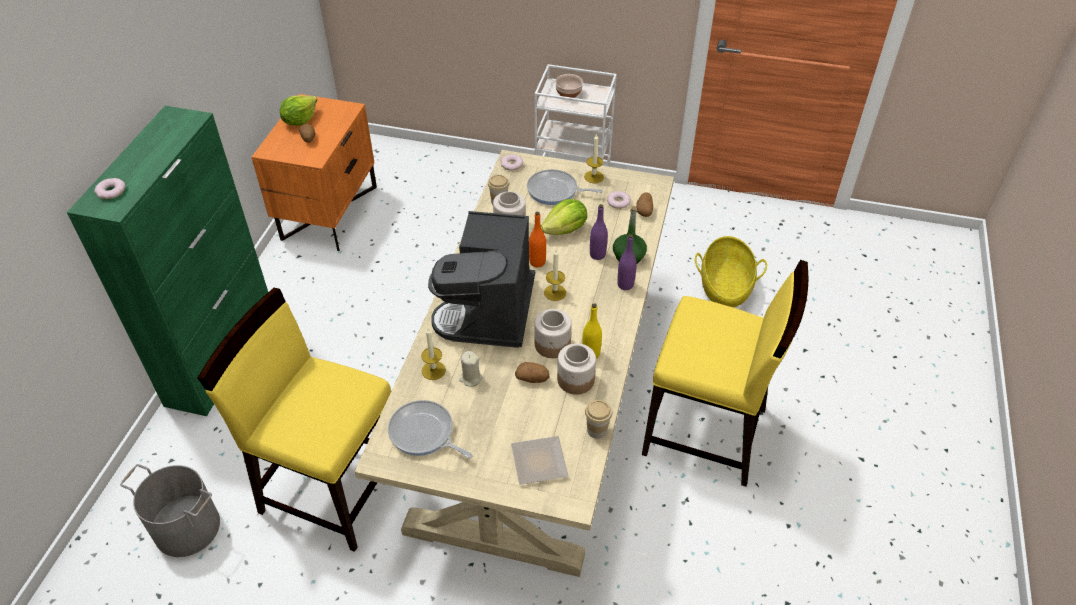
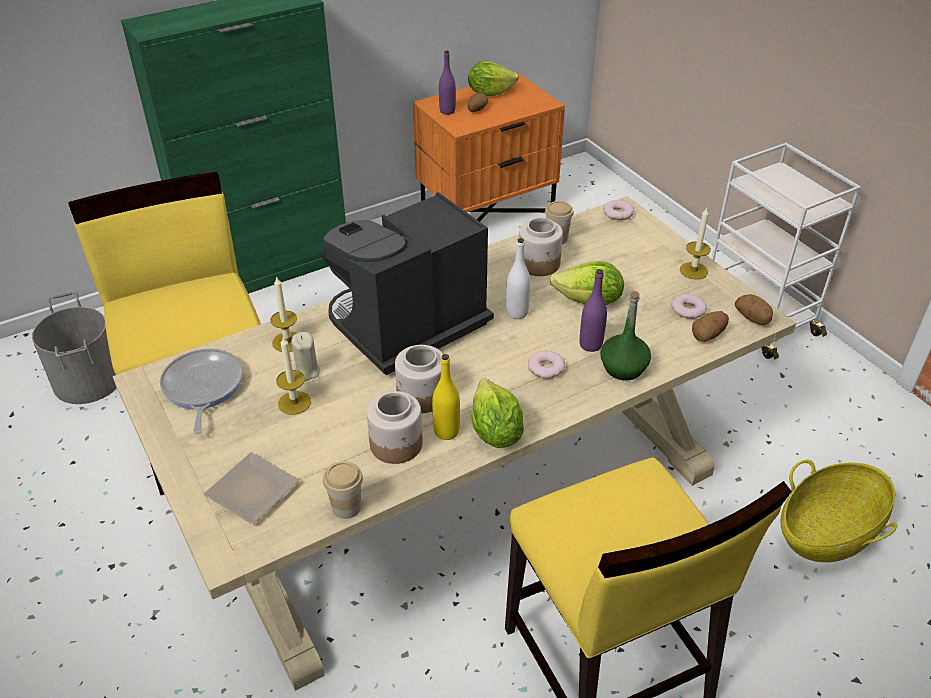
camera: 45 degrees right, 5 degrees down
donut [94,178,126,199] -> donut moved to [528,350,565,378]
potato [515,362,549,383] -> potato moved to [735,294,773,325]
frying pan [527,169,603,205] -> none
orange bottle [529,212,546,267] -> white bottle [506,238,531,319]
candle [544,250,566,301] -> candle moved to [276,337,311,415]
bowl [555,74,583,98] -> none
purple bottle [617,234,637,290] -> purple bottle moved to [439,50,456,115]
none -> lettuce [471,379,524,448]

